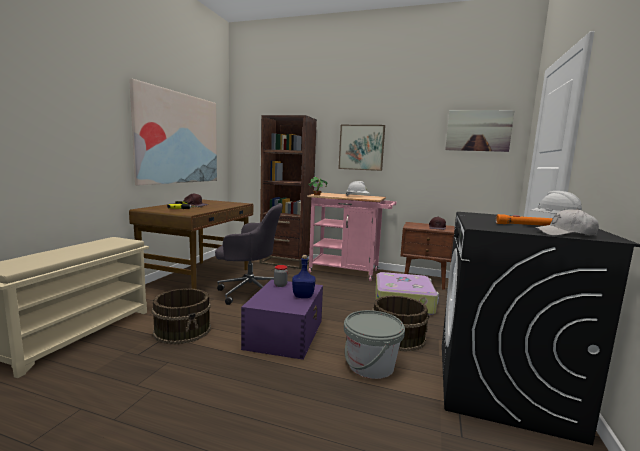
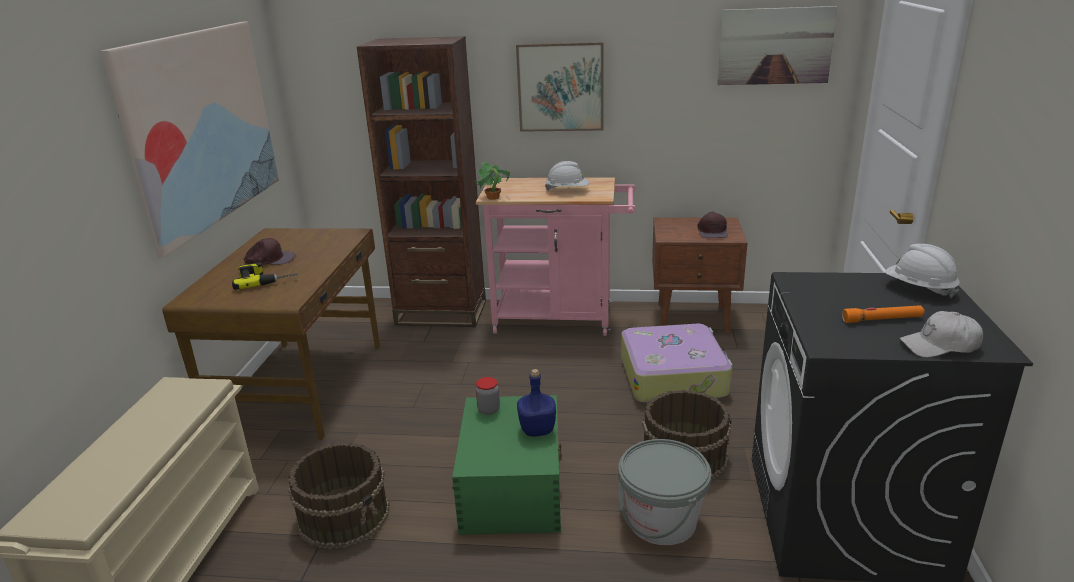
camera: 10 degrees left, 15 degrees up
grey office chair [215,203,283,305] -> none
purple storage box [241,279,323,360] -> green storage box [452,395,562,535]

